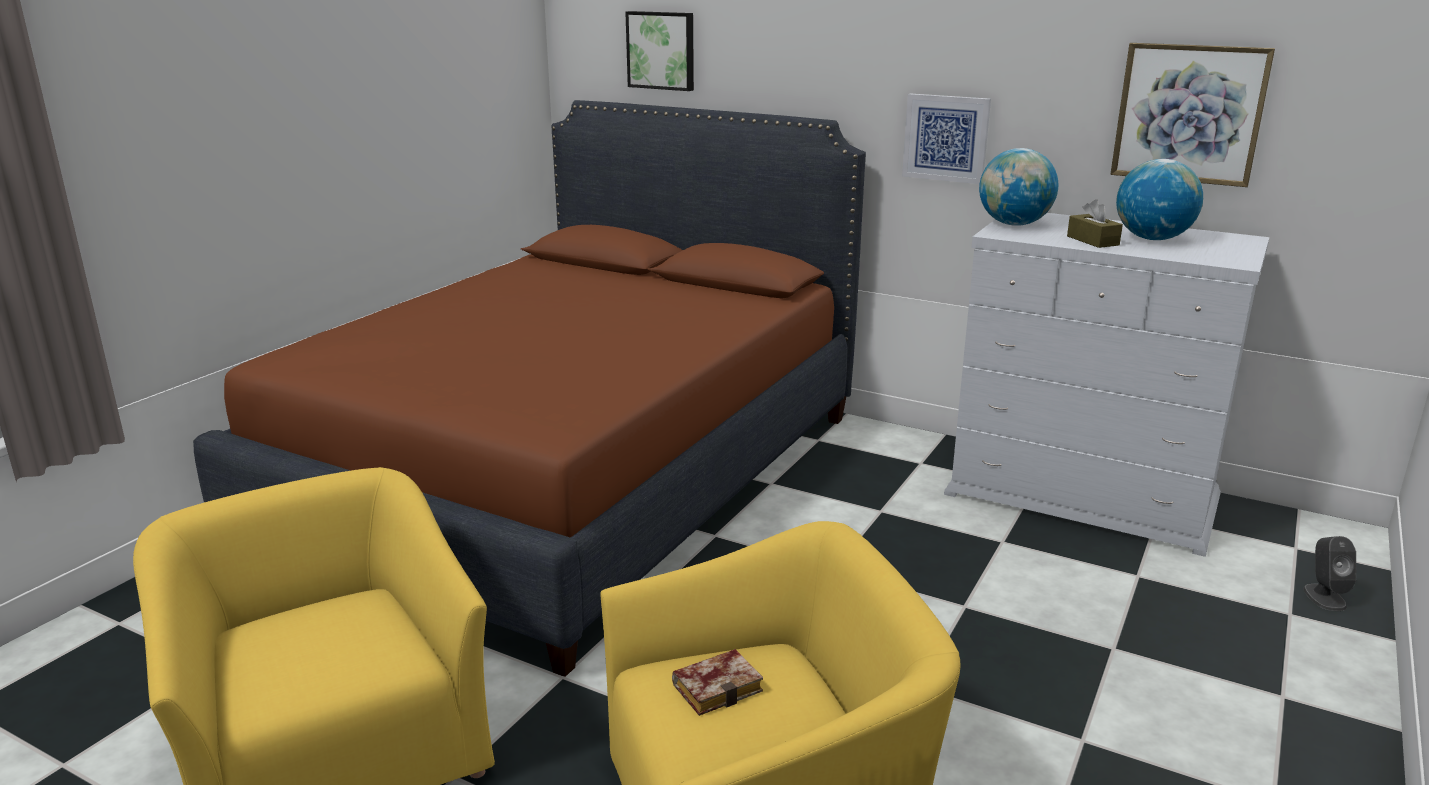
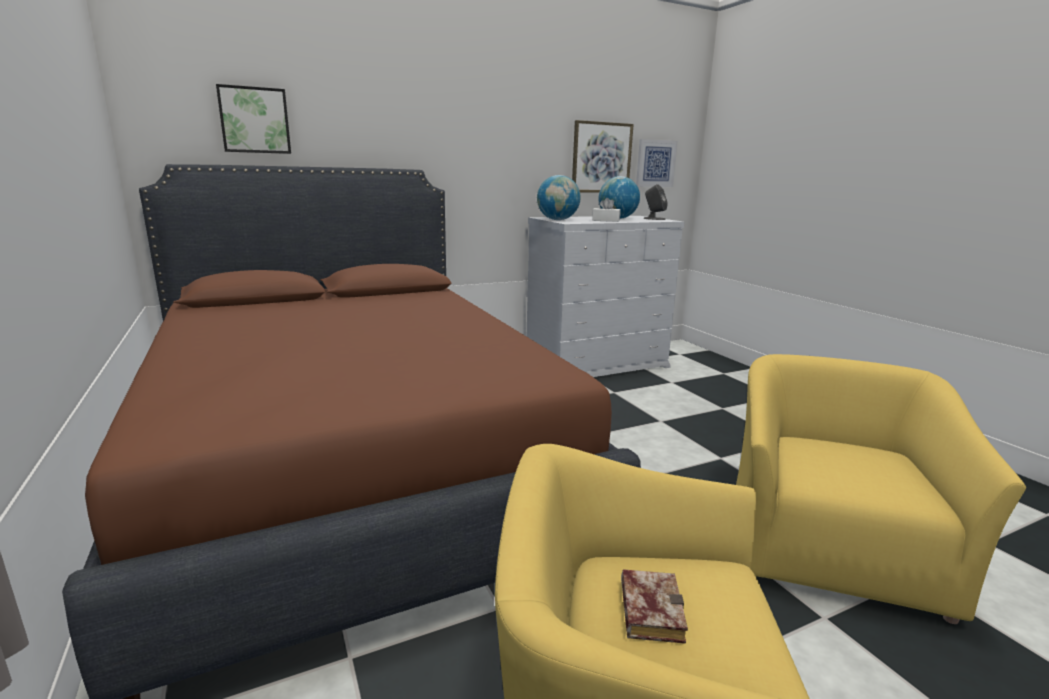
camera: 55 degrees left, 5 degrees down
book [672,649,763,716] -> book moved to [621,569,688,644]
picture [902,93,991,184] -> picture moved to [636,139,678,187]
brown tissue box [1067,199,1123,248] -> white tissue box [592,198,621,222]
grey speaker [1303,536,1356,611] -> grey speaker moved to [643,184,668,220]

